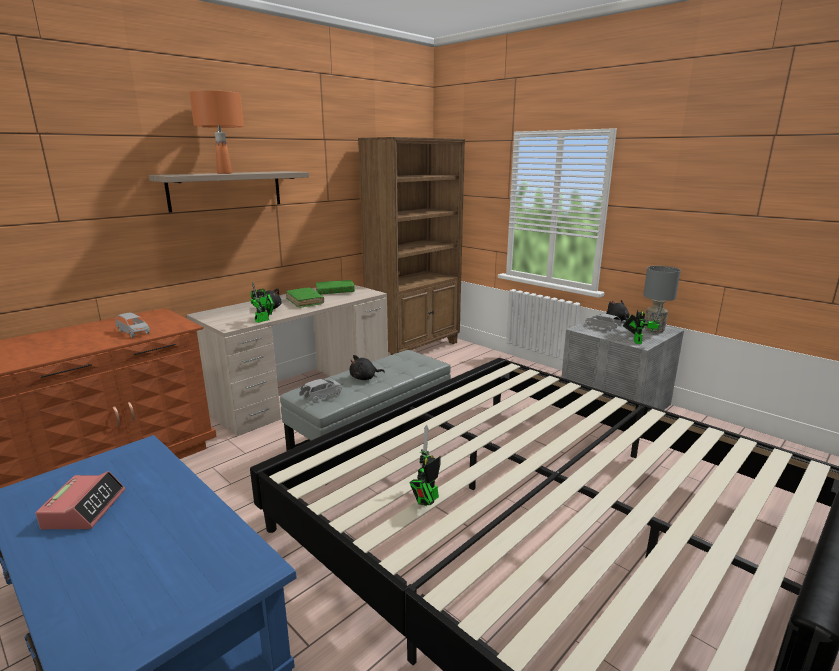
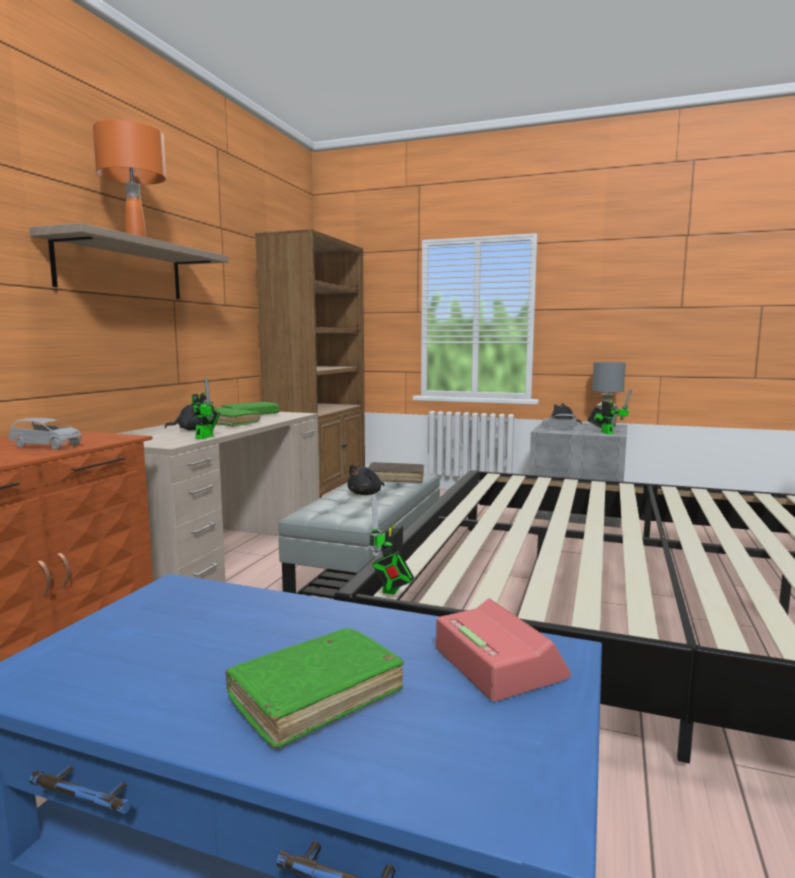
camera: 25 degrees left, 10 degrees down
alarm clock [36,471,125,529] -> alarm clock moved to [436,598,571,702]
grey toy car [299,379,342,403] -> none
toy robot [409,425,441,506] -> toy robot moved to [369,494,414,595]
none -> green book [225,628,404,748]
none -> brown book [368,462,424,483]

